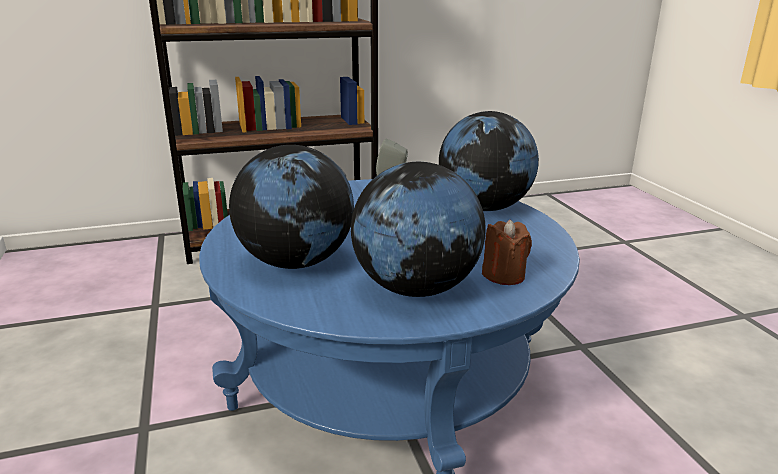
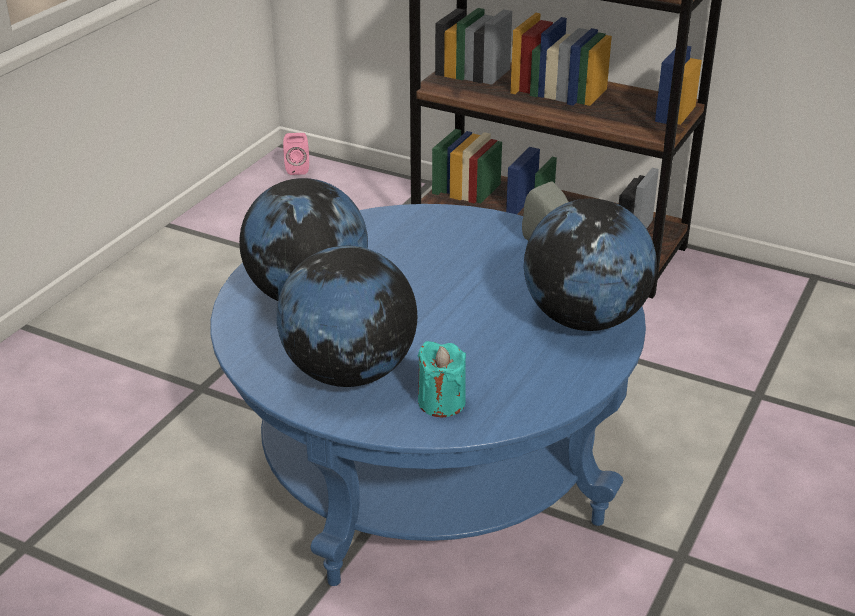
camera: 45 degrees right, 10 degrees up
brown candle [482,220,532,285] -> turquoise candle [418,341,466,417]
none -> pink speaker [283,133,309,175]

